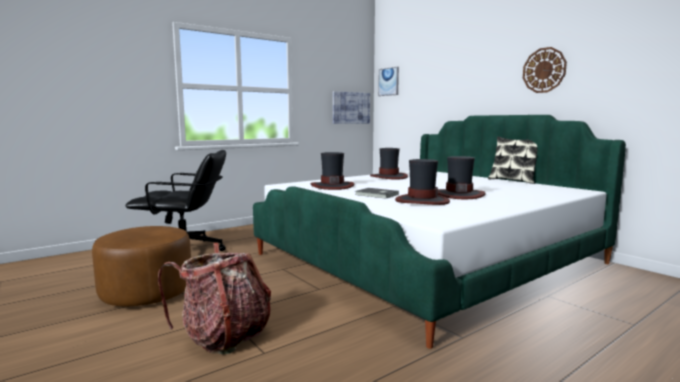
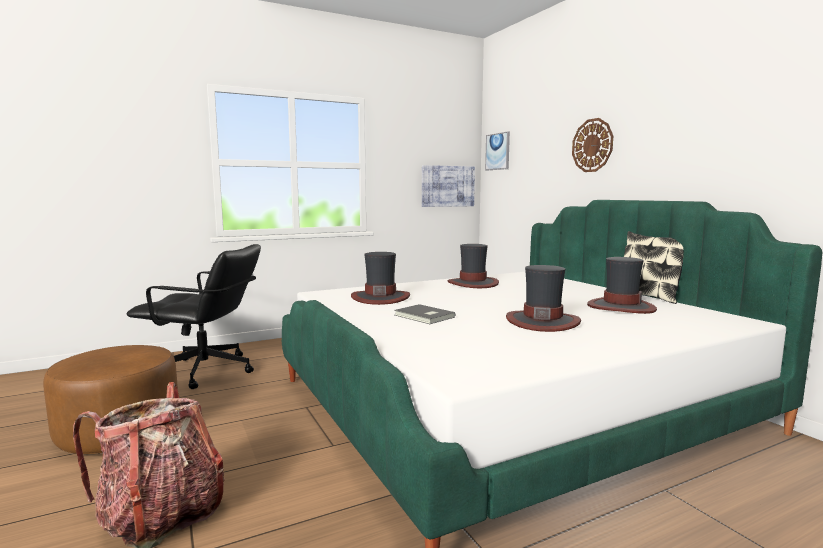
camera: 10 degrees right, 0 degrees up
hat [395,159,450,205] -> hat moved to [587,257,657,314]
wall clock [523,47,567,93] -> wall clock moved to [572,118,613,172]

